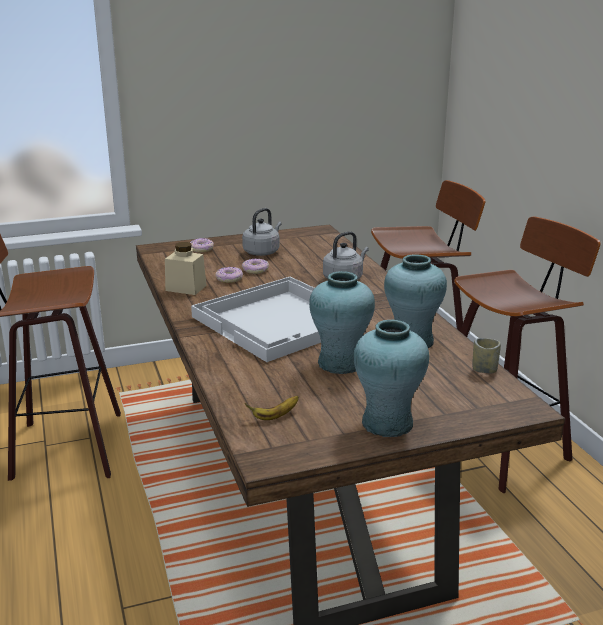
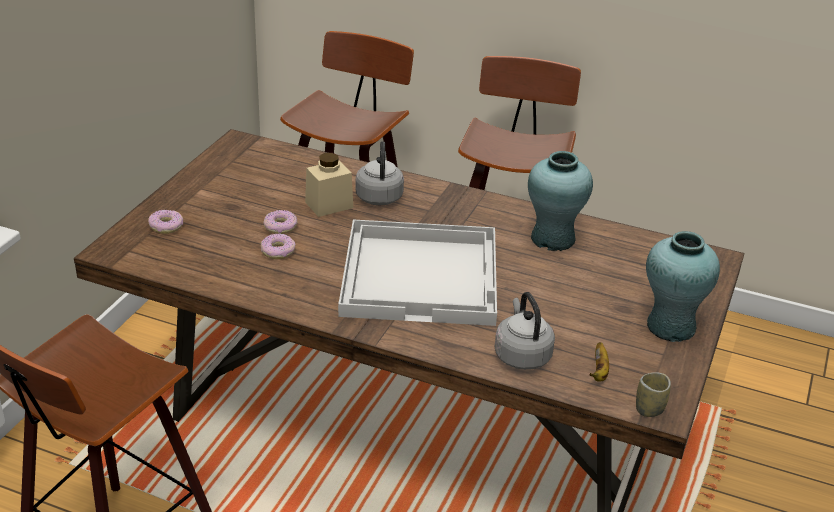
camera: 50 degrees left, 10 degrees up
beige jar [165,242,207,295] -> beige jar moved to [305,153,353,217]
grey kettle [242,208,282,256] -> grey kettle moved to [495,292,555,370]
turquoise vase [309,271,375,374] -> none
cup [472,338,501,373] -> cup moved to [636,372,671,417]

